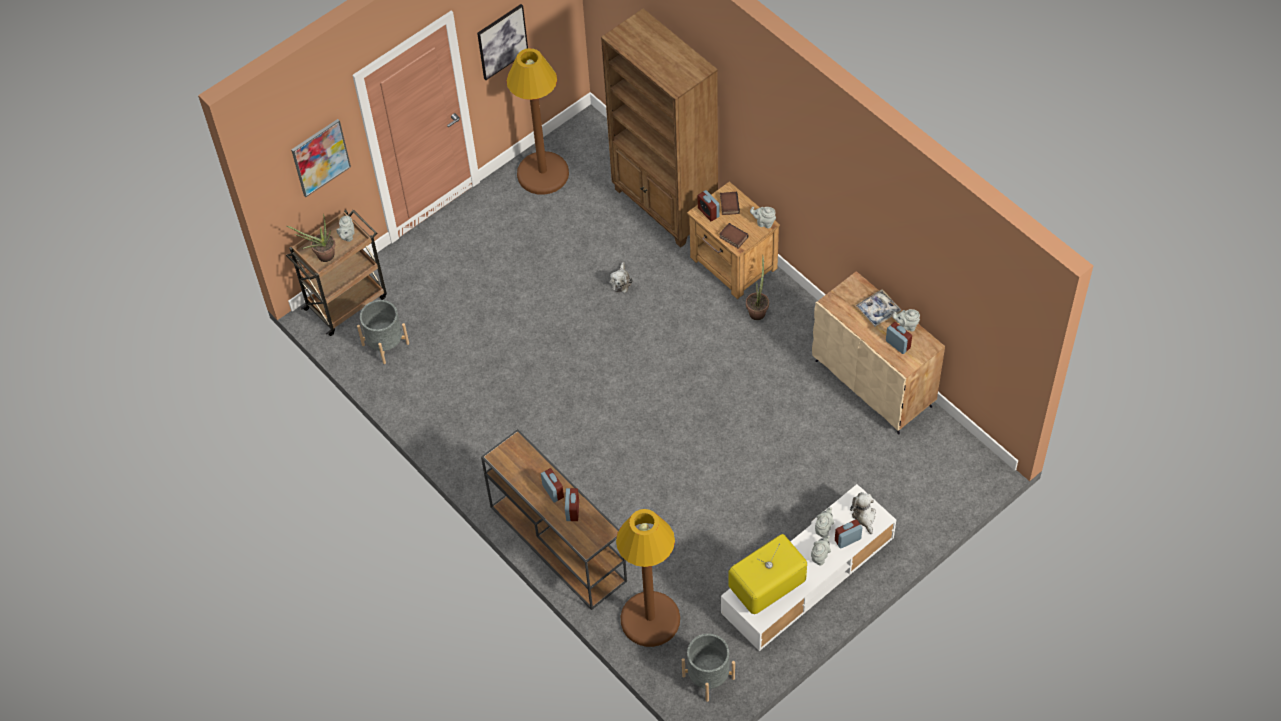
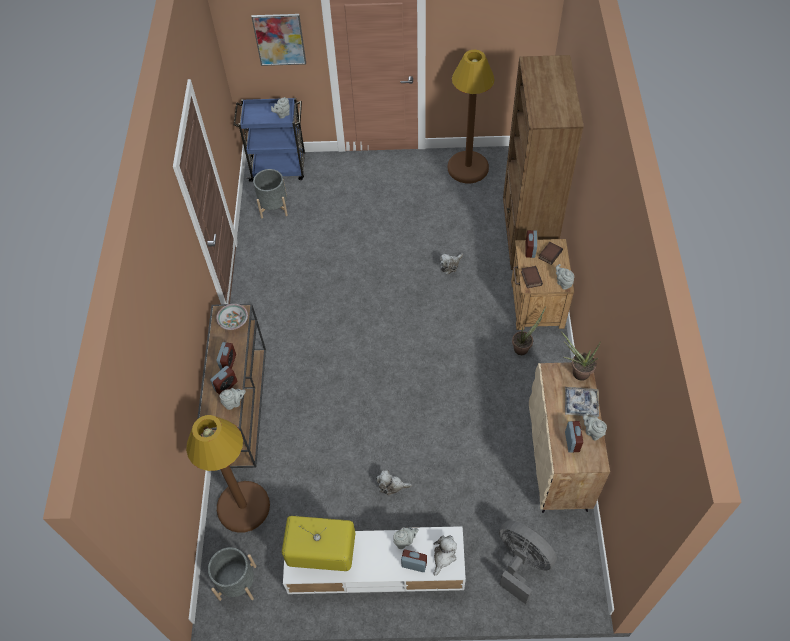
camera: 40 degrees right, 0 degrees up
brown cart [286,210,387,336] -> blue cart [234,98,305,182]
potted plant [287,213,335,262] -> potted plant moved to [561,332,601,381]
picture [477,4,528,80] -> none
grey teapot [811,535,831,566] -> grey teapot moved to [220,388,246,410]
none -> bowl [216,304,248,330]
none -> plush toy [376,470,412,496]
none -> grey fan [499,520,557,604]

